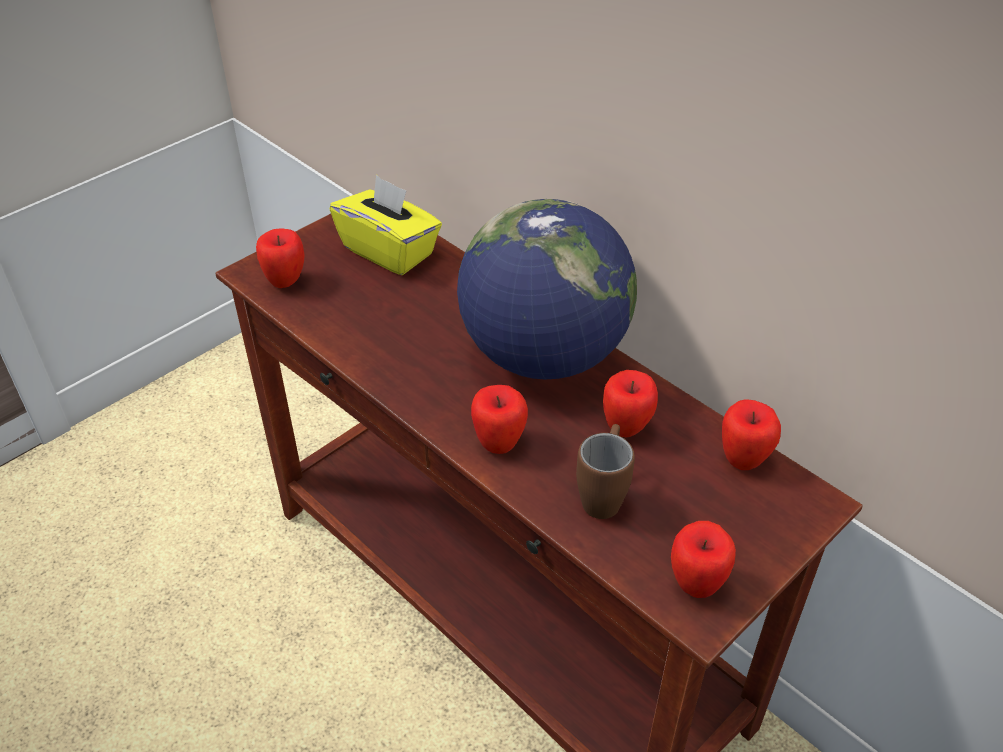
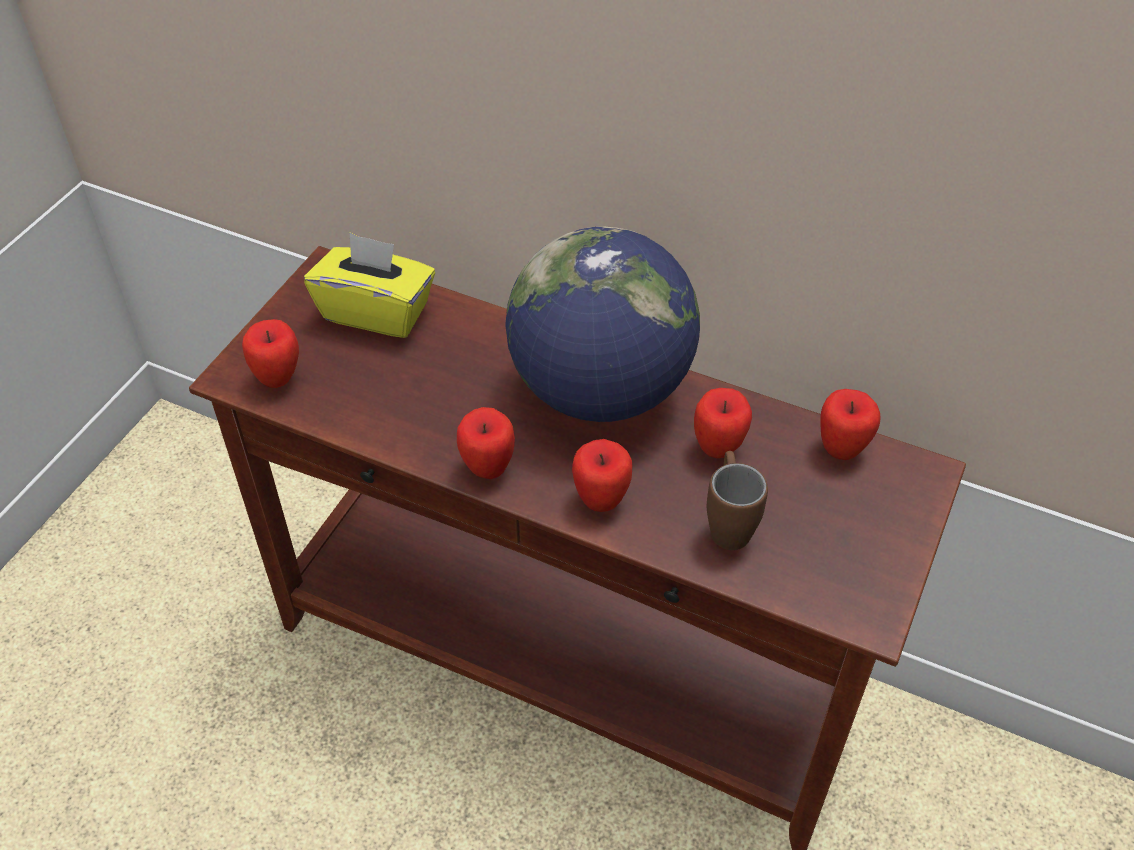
camera: 20 degrees left, 5 degrees up
apple [671,521,736,598] -> apple moved to [457,407,515,479]

